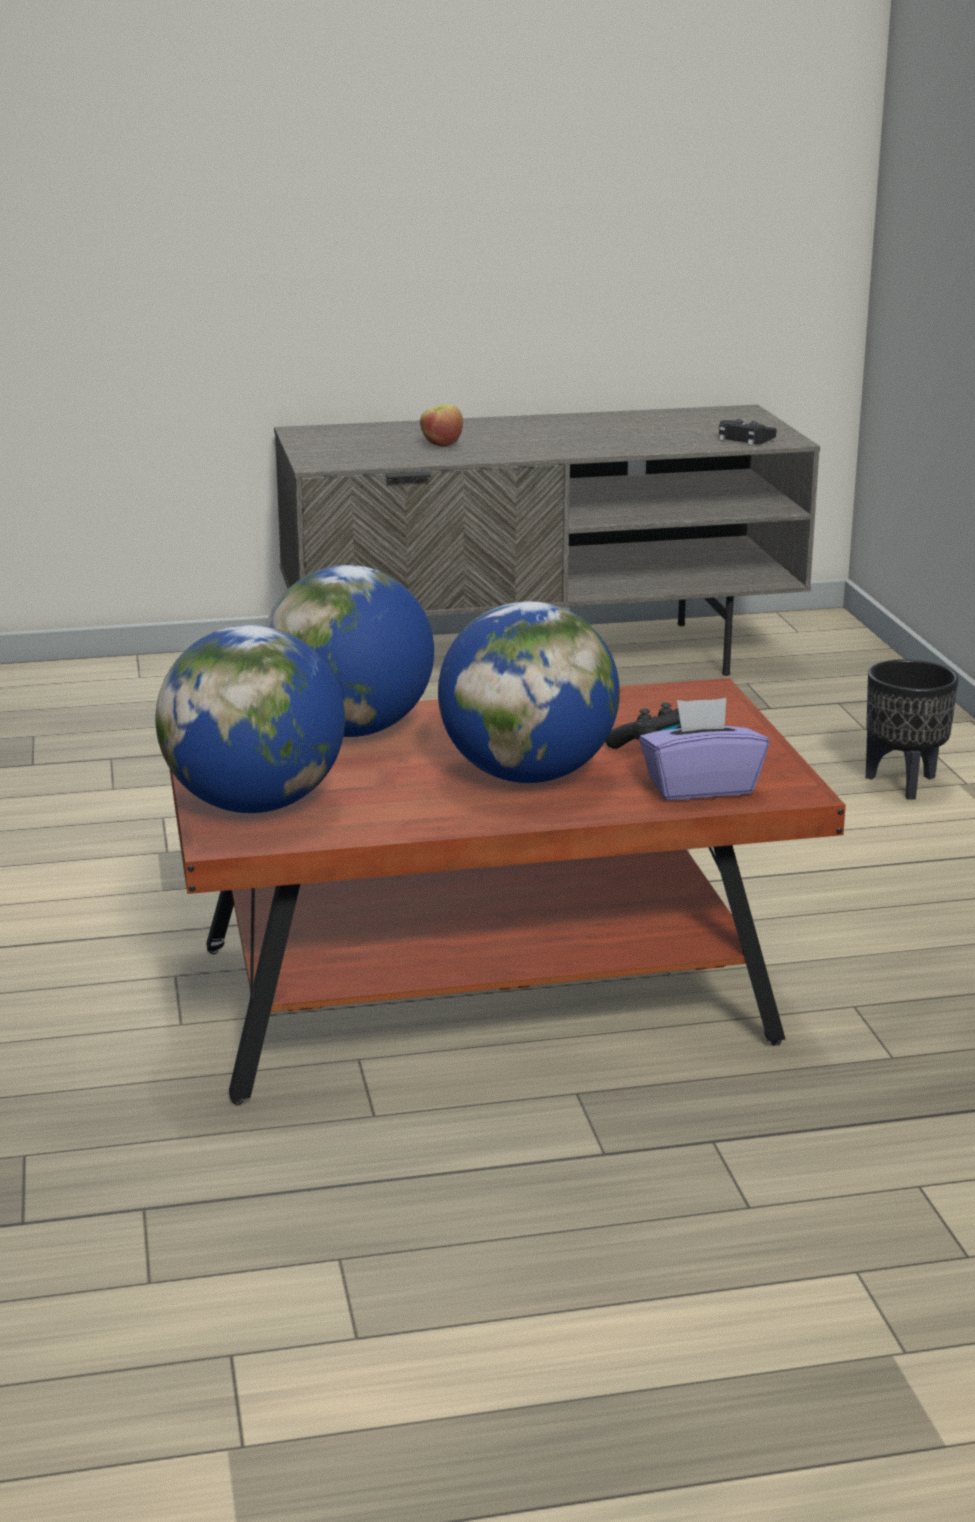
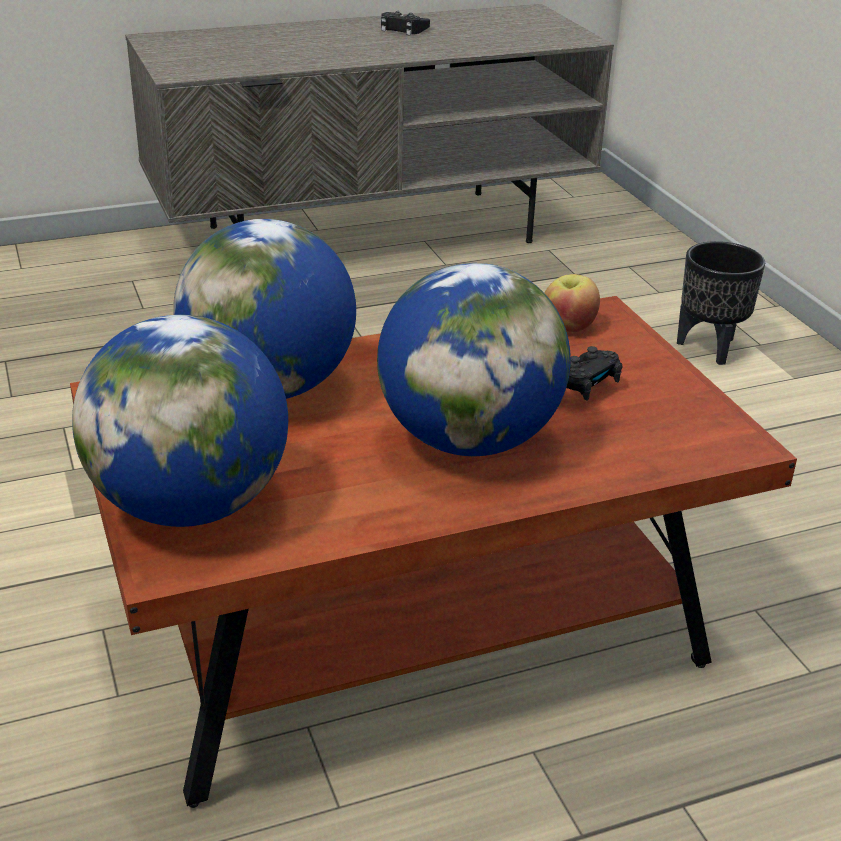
camera: 10 degrees left, 10 degrees up
apple [420,404,463,447] -> apple moved to [545,274,600,332]
purple tissue box [639,698,769,800] -> none
black game controller [719,418,776,446] -> black game controller moved to [381,11,430,35]

